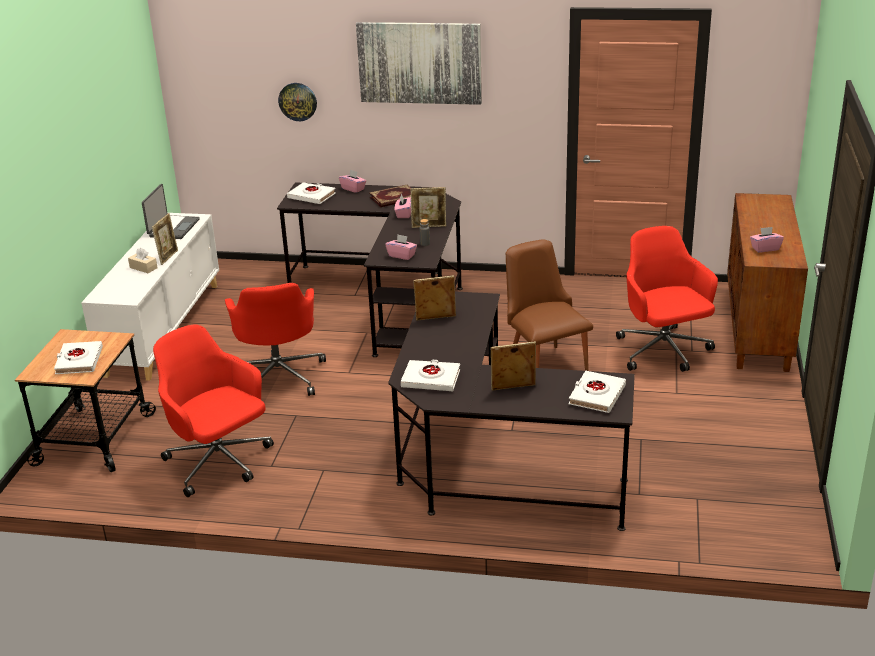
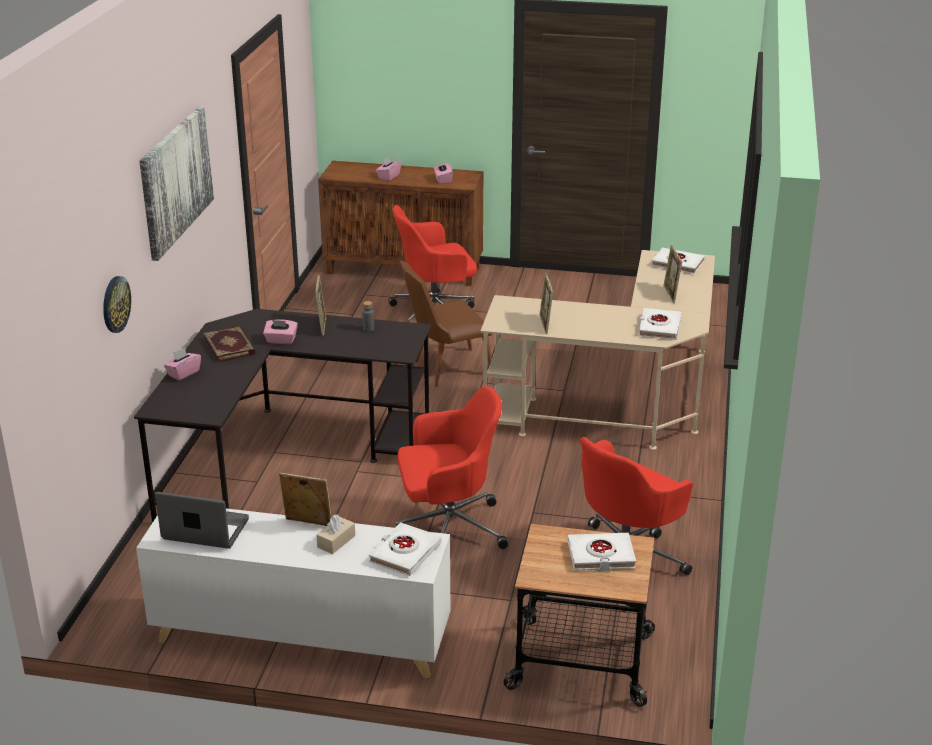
camera: 90 degrees left, 0 degrees up
white book [287,183,336,204] -> white book moved to [369,522,441,576]
pink tissue box [386,234,417,260] -> pink tissue box moved to [376,157,401,181]
black desk [388,292,635,531] -> beige desk [480,250,715,450]

